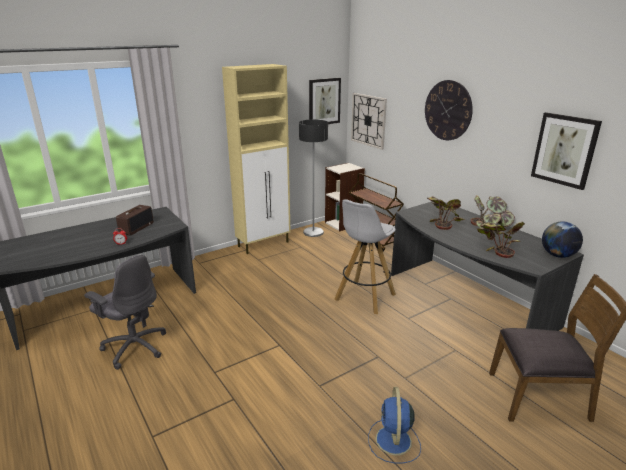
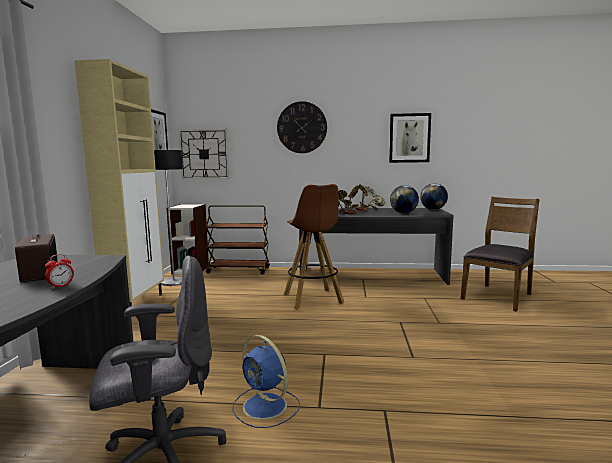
camera: 50 degrees left, 15 degrees down
white stool [334,199,396,314] -> brown stool [284,184,345,309]
blue fan [368,387,421,463] -> blue fan moved to [232,335,300,428]
potted plant [476,222,525,258] -> globe [390,185,419,213]

